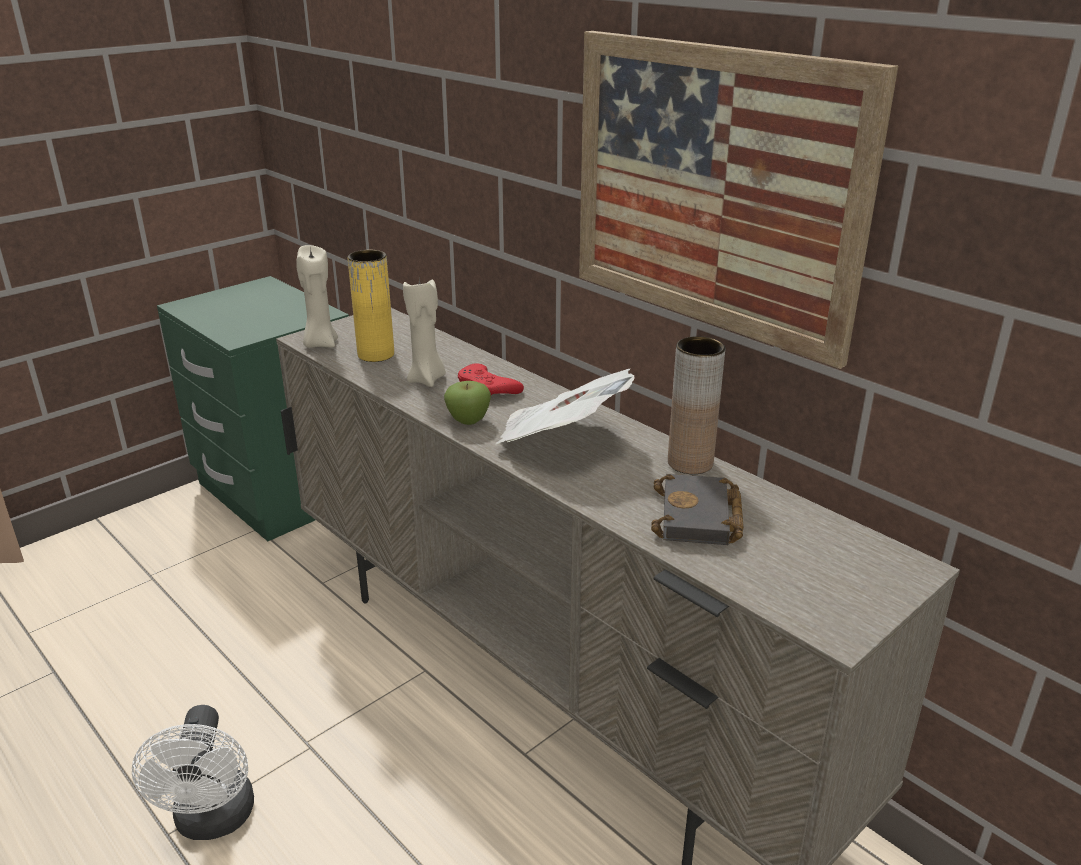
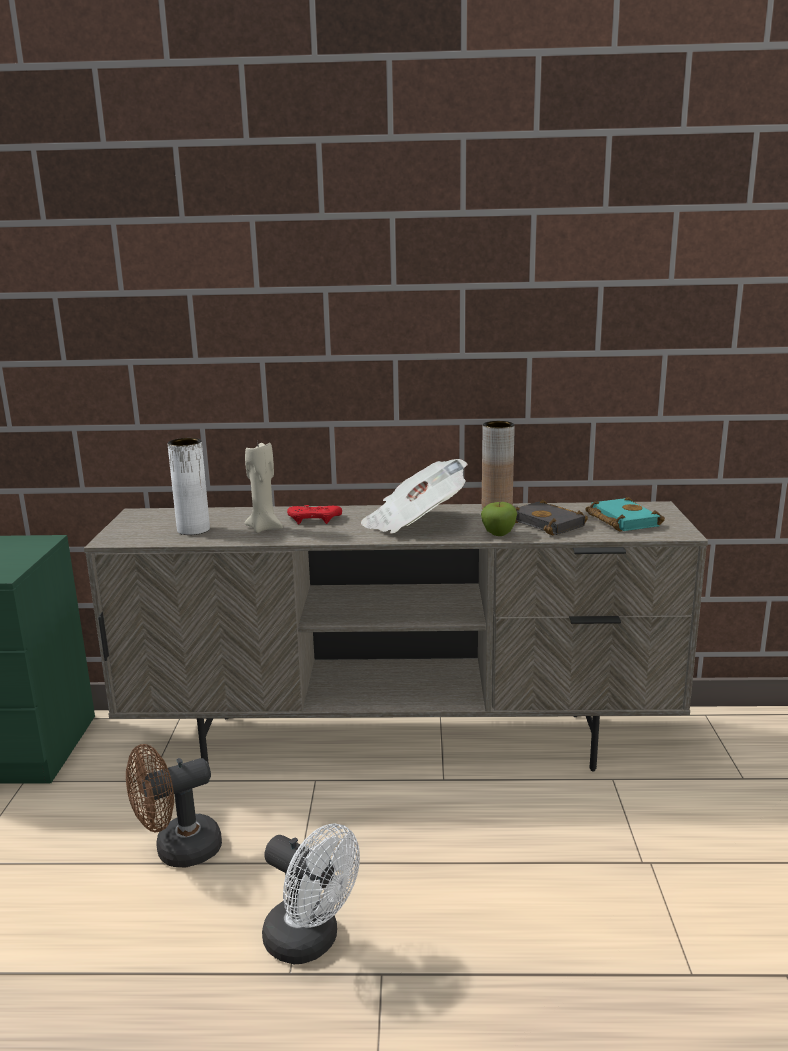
camera: 45 degrees left, 10 degrees down
beige candle [296,245,338,348] -> none
yellow vase [347,250,394,362] -> white vase [167,438,210,535]
apple [444,381,491,425] -> apple moved to [481,502,517,536]
picture [579,31,898,369] -> none
none -> brown fan [126,744,222,867]
none -> turquoise book [585,497,665,532]

